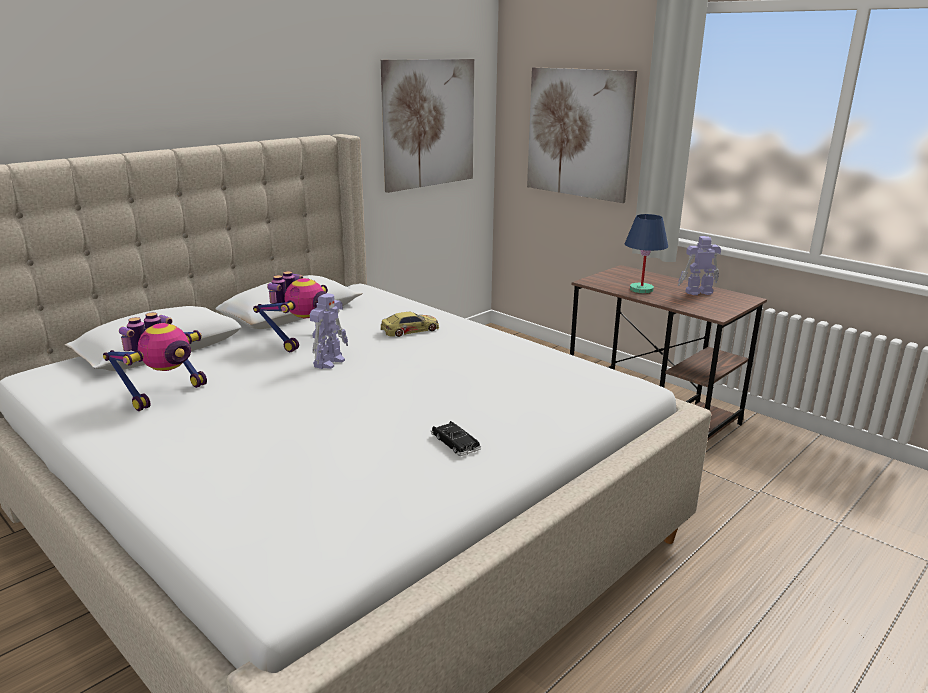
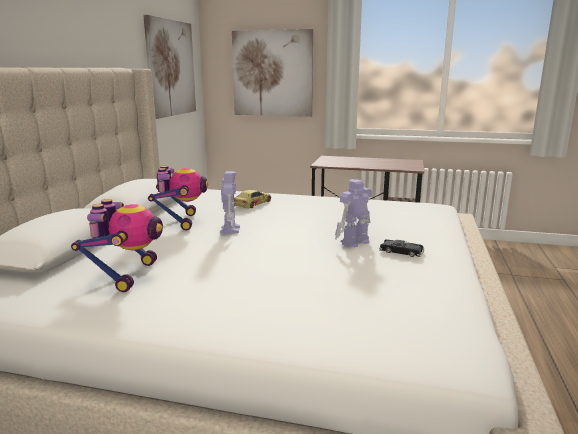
camera: 30 degrees left, 5 degrees down
blue table lamp [625,214,668,293] -> none
toy robot [678,236,721,295] -> toy robot moved to [335,179,372,247]

